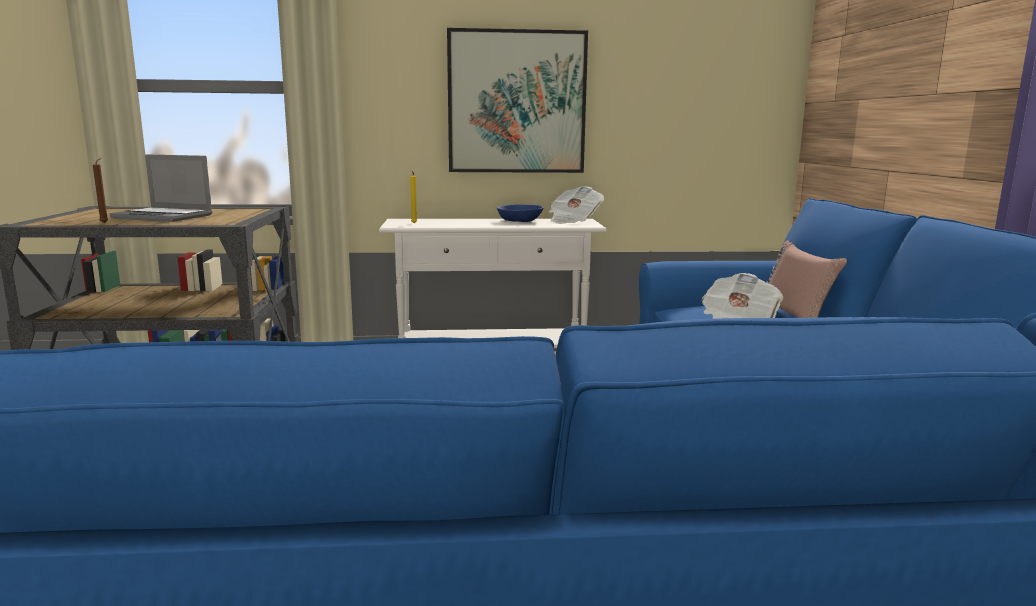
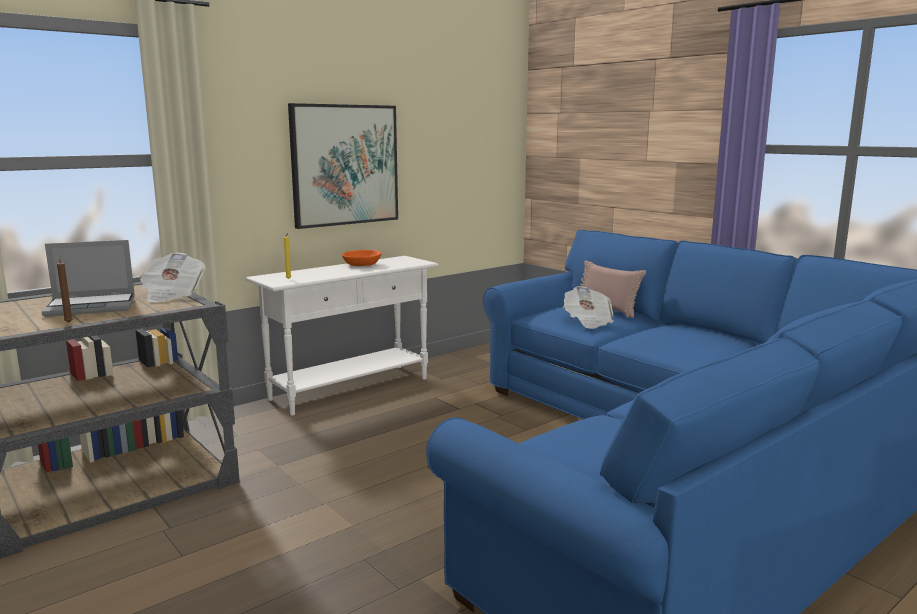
camera: 35 degrees left, 0 degrees up
blue bowl [497,204,544,222] -> orange bowl [342,250,382,266]
newspaper [549,186,604,224] -> newspaper moved to [140,253,206,302]

